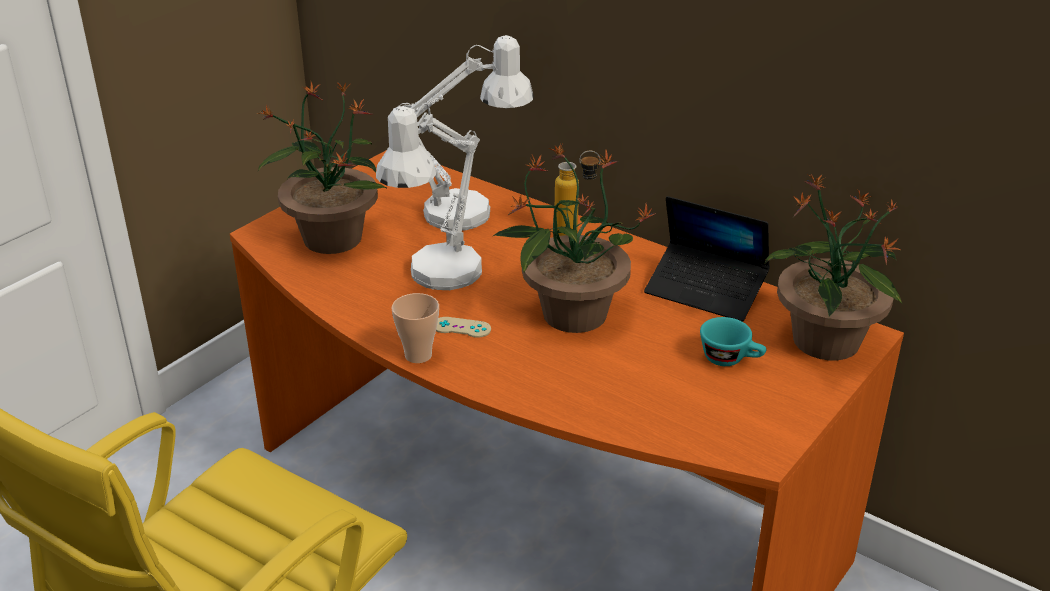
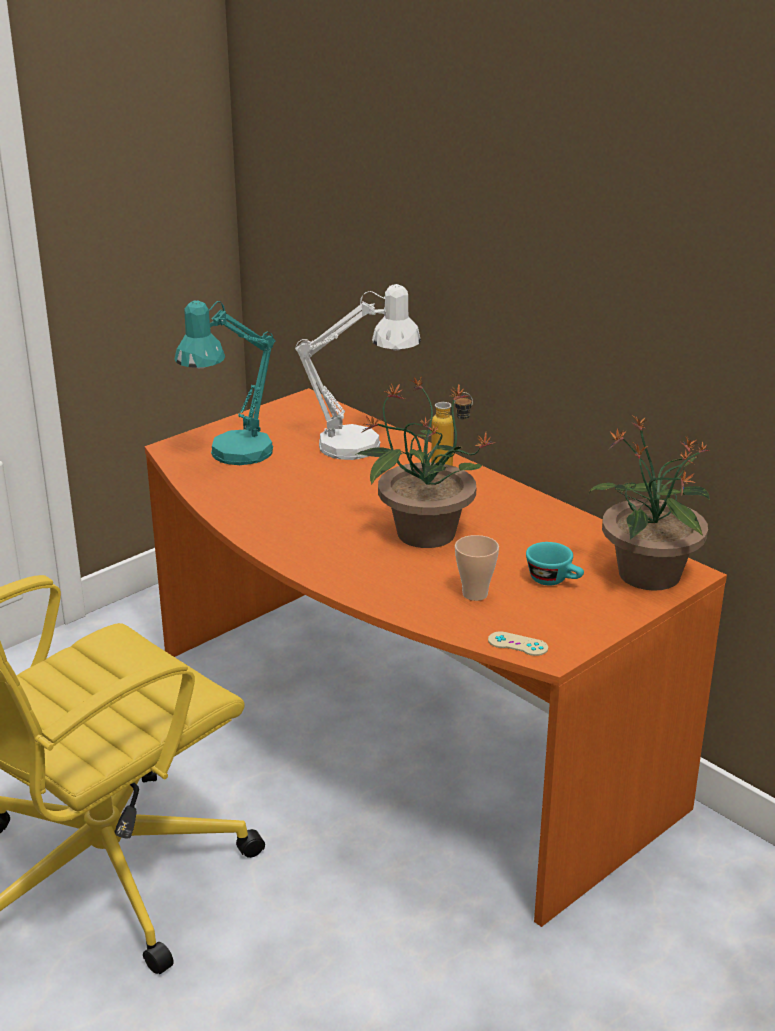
camera: 10 degrees right, 5 degrees down
potted plant [257,82,388,254] -> turquoise table lamp [174,300,276,465]
white table lamp [376,103,482,290] -> none
cup [391,293,439,363] -> cup moved to [455,535,499,601]
beige game controller [436,317,491,338] -> beige game controller moved to [488,631,548,656]
laptop [644,196,770,322] -> none

